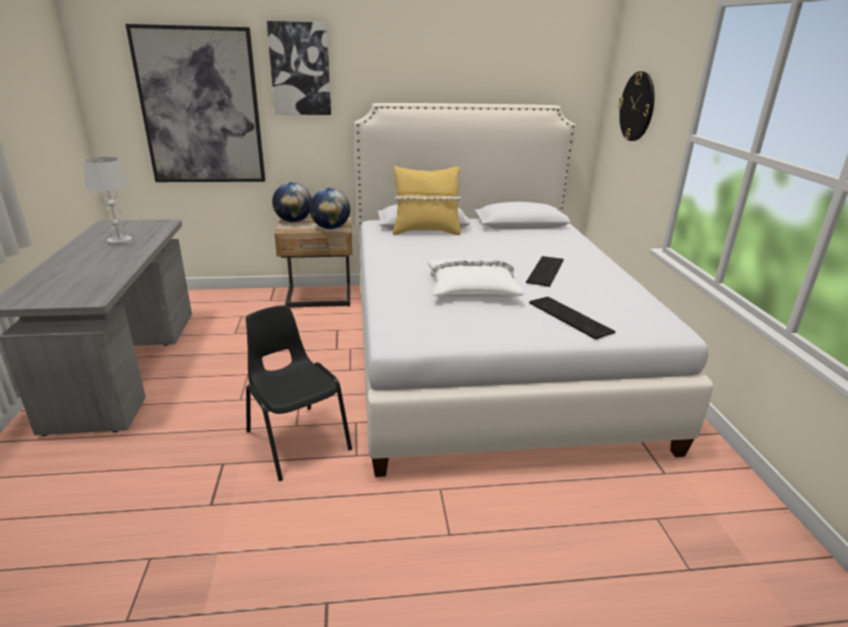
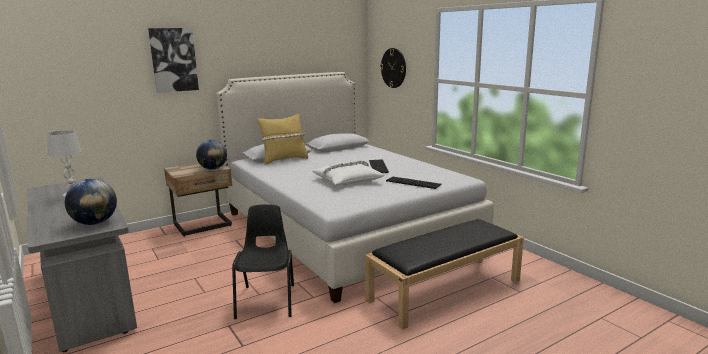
camera: 25 degrees left, 10 degrees down
picture [125,24,265,182] -> none
black chair [246,305,352,481] -> black chair turned 60 degrees clockwise [232,204,294,319]
globe [272,182,312,222] -> globe moved to [65,179,117,225]
none -> black bench [365,219,524,330]

